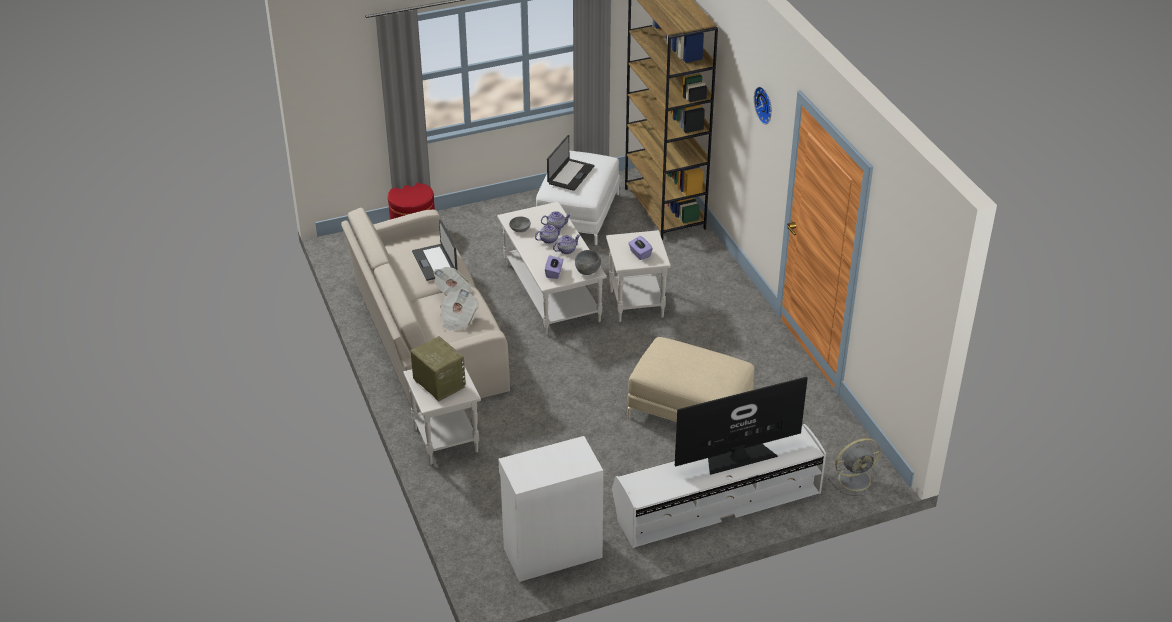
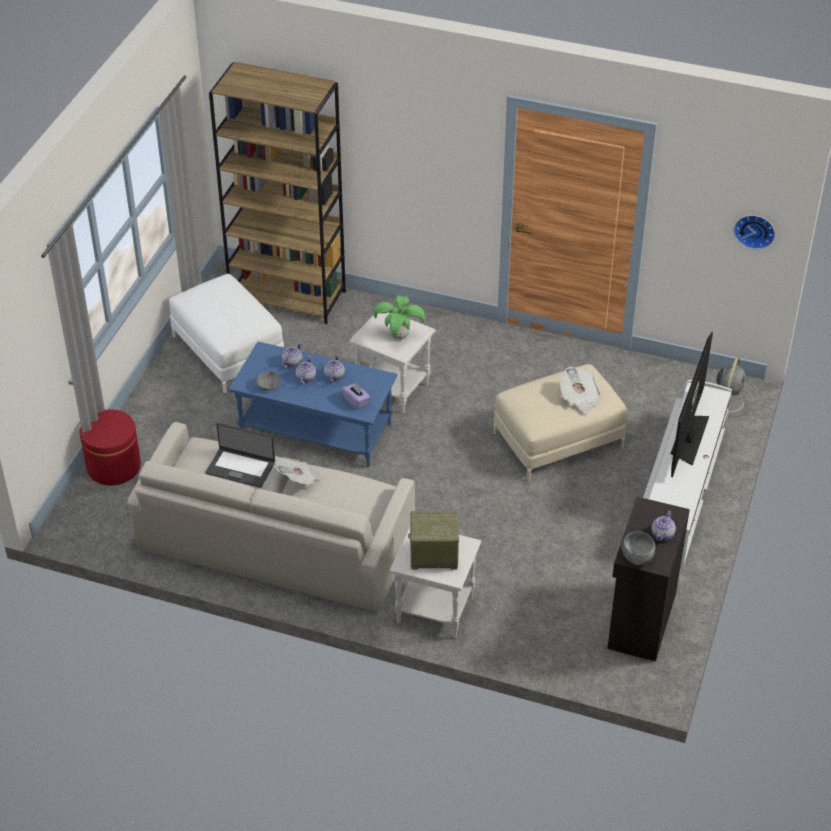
camera: 50 degrees left, 5 degrees up
newspaper [440,288,479,331] -> newspaper moved to [559,367,602,414]
white coffee table [497,202,607,335] -> blue coffee table [229,342,397,467]
white cabinet [498,436,603,582] -> black cabinet [607,497,690,662]
laptop [547,135,595,191] -> none
grey bowl [575,250,601,275] -> grey bowl moved to [622,531,655,565]
purple tissue box [628,236,653,260] -> potted plant [373,296,425,340]
wall clock [754,86,772,125] -> wall clock moved to [733,215,775,249]
none -> teapot [651,511,676,541]

